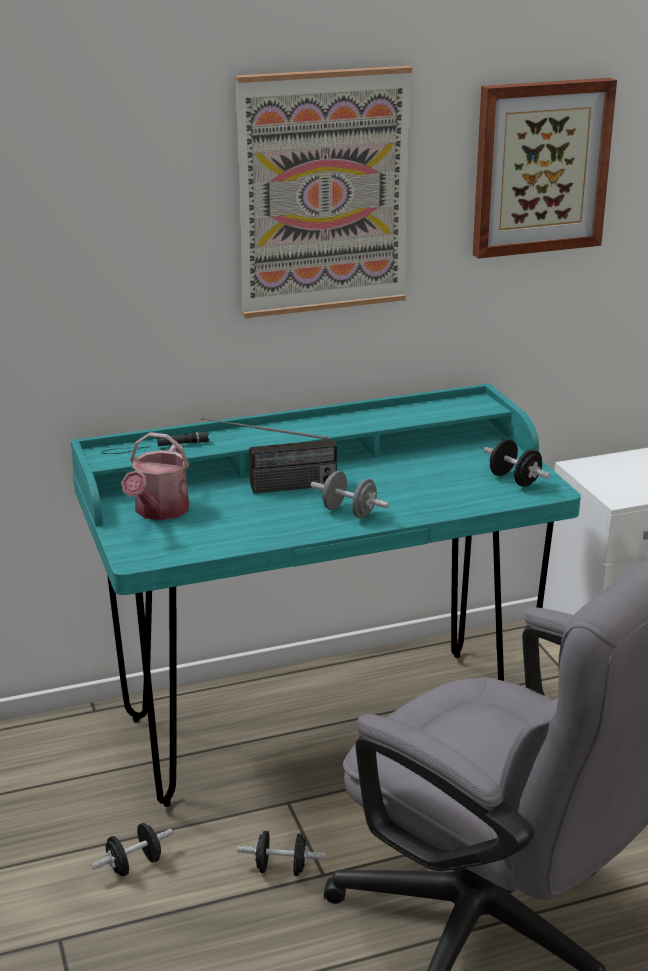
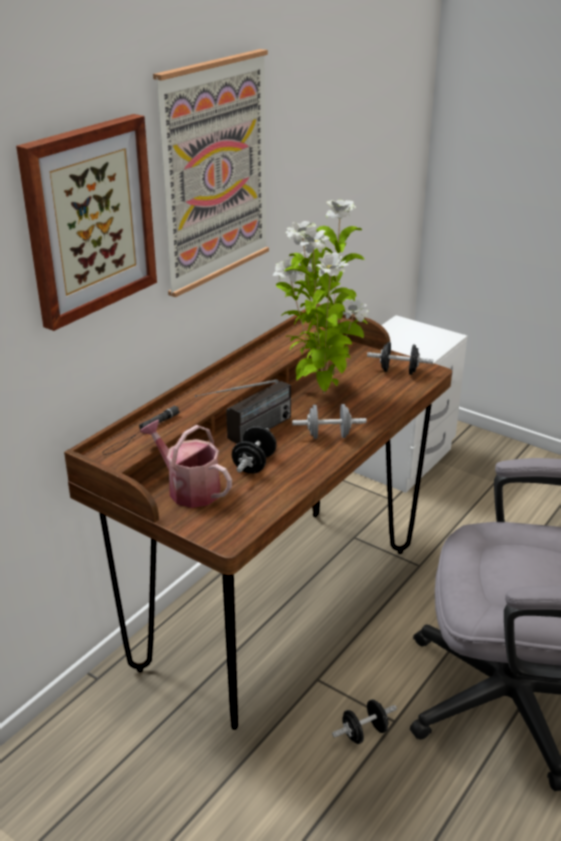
camera: 35 degrees left, 5 degrees up
turquoise desk [71,383,581,807] -> brown desk [64,304,452,730]
black dumbbell [91,823,173,876] -> black dumbbell moved to [232,426,277,474]
watering can [121,432,190,520] -> watering can turned 150 degrees clockwise [140,420,232,508]
picture [473,78,617,259] -> picture moved to [16,114,157,331]
none -> potted plant [273,200,369,394]

